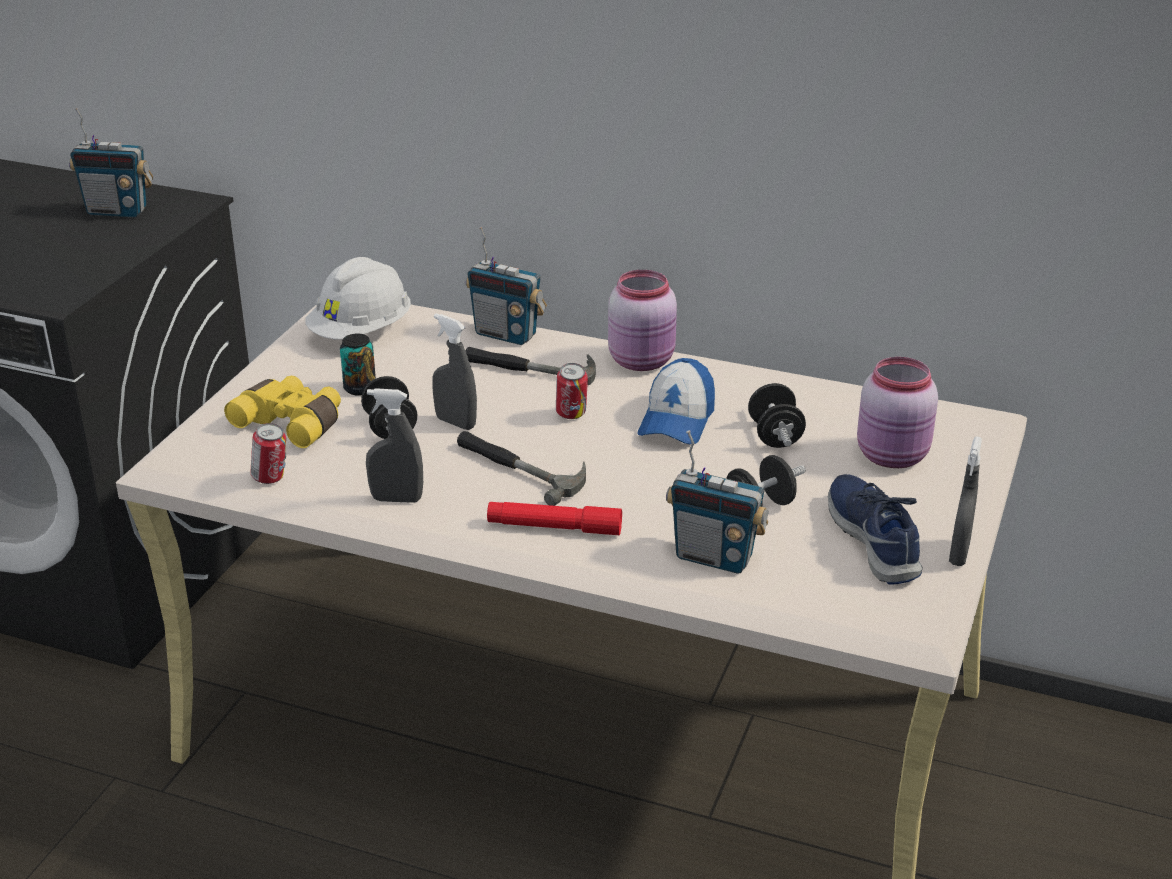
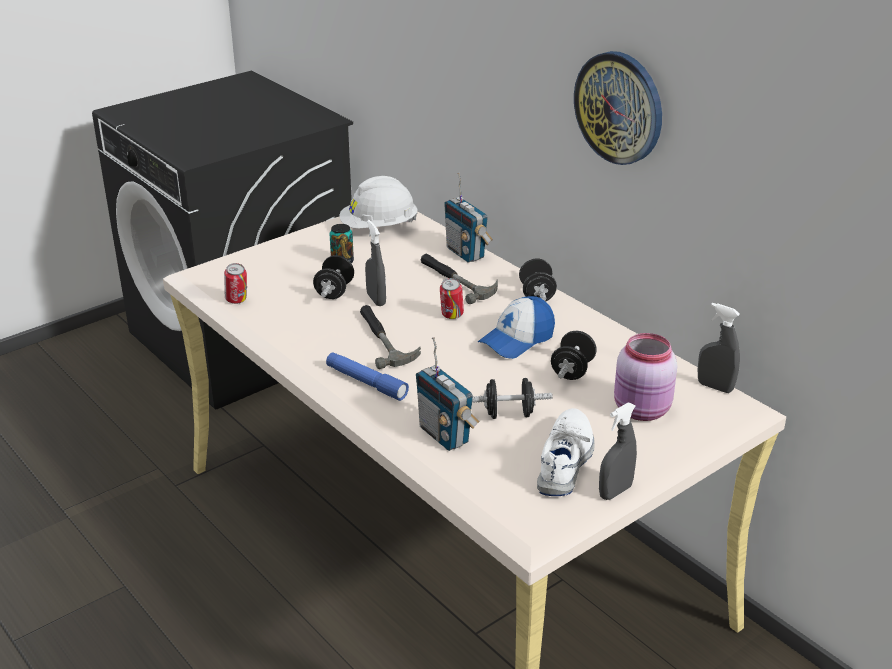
camera: 30 degrees right, 0 degrees up
radio [69,108,153,217] -> none
yellow binoculars [224,376,341,448] -> none
grey spray bottle [366,388,423,503] -> grey spray bottle moved to [698,303,740,393]
red flashlight [487,502,622,535] -> blue flashlight [326,353,409,401]
pink jar [608,270,677,371] -> black dumbbell [519,258,557,302]
blue shoe [828,474,923,585] -> white shoe [537,408,595,496]
none -> wall clock [574,51,662,165]

